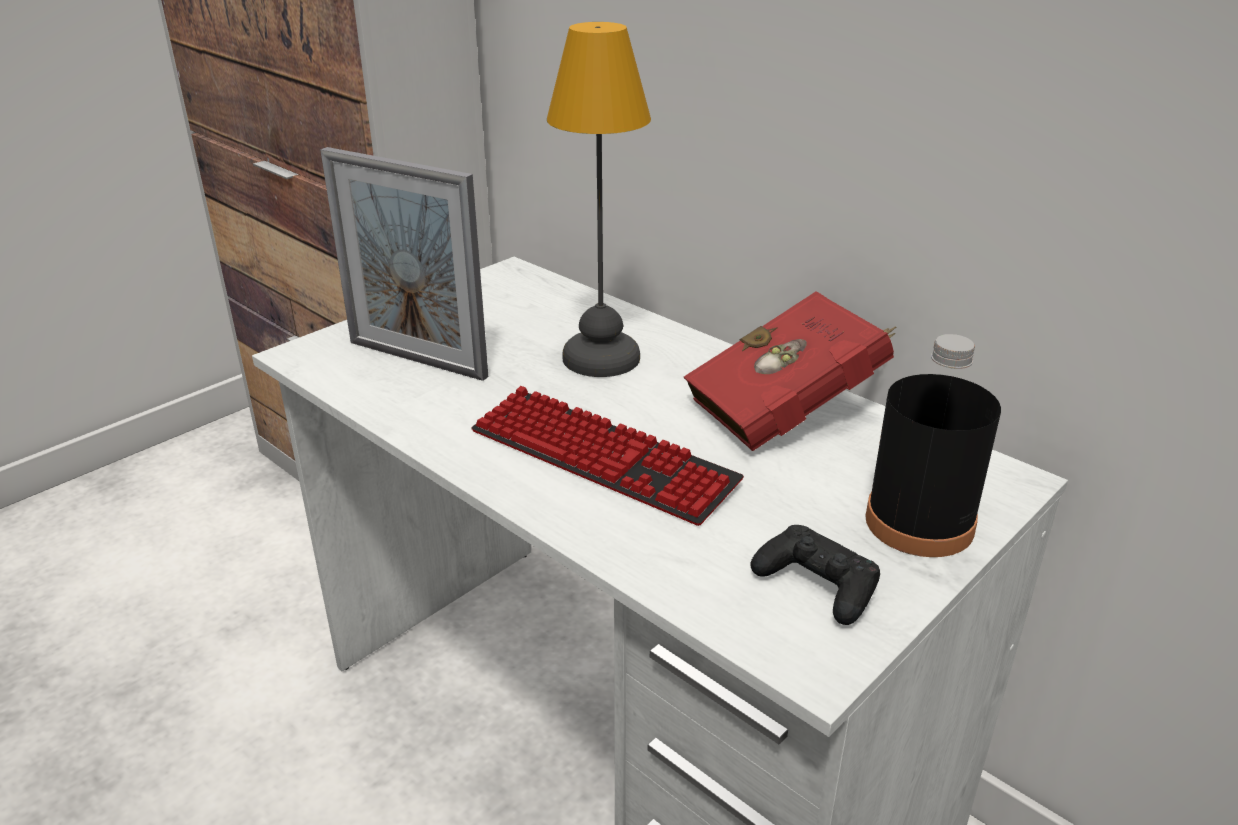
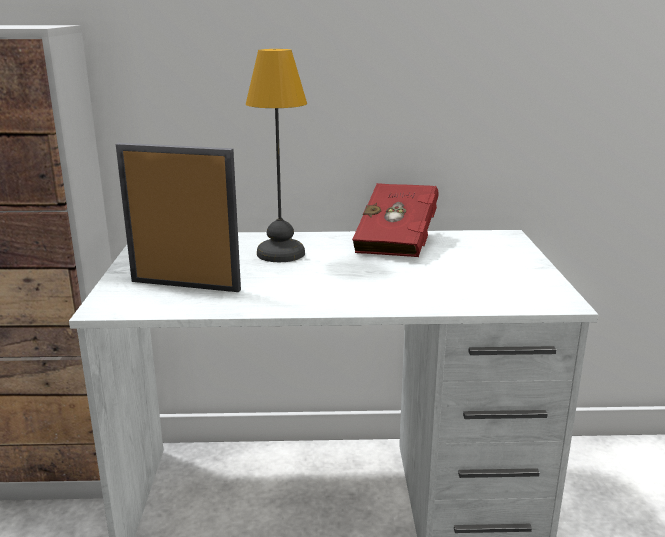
camera: 45 degrees left, 10 degrees down
picture frame [320,147,488,381] -> picture frame turned 150 degrees counterclockwise [116,143,241,292]
keyboard [471,386,744,526] -> none
black game controller [750,525,880,625] -> none
black bottle [865,334,1001,557] -> none

